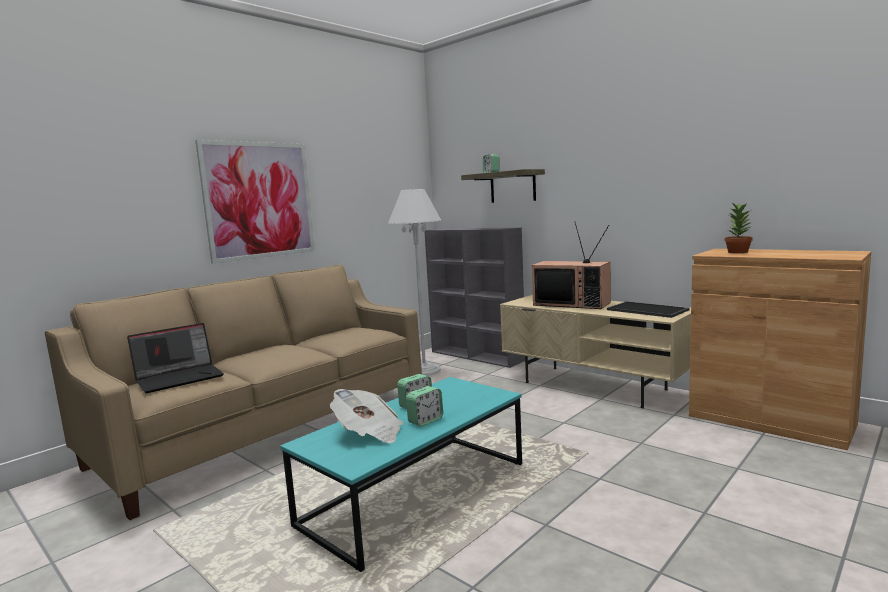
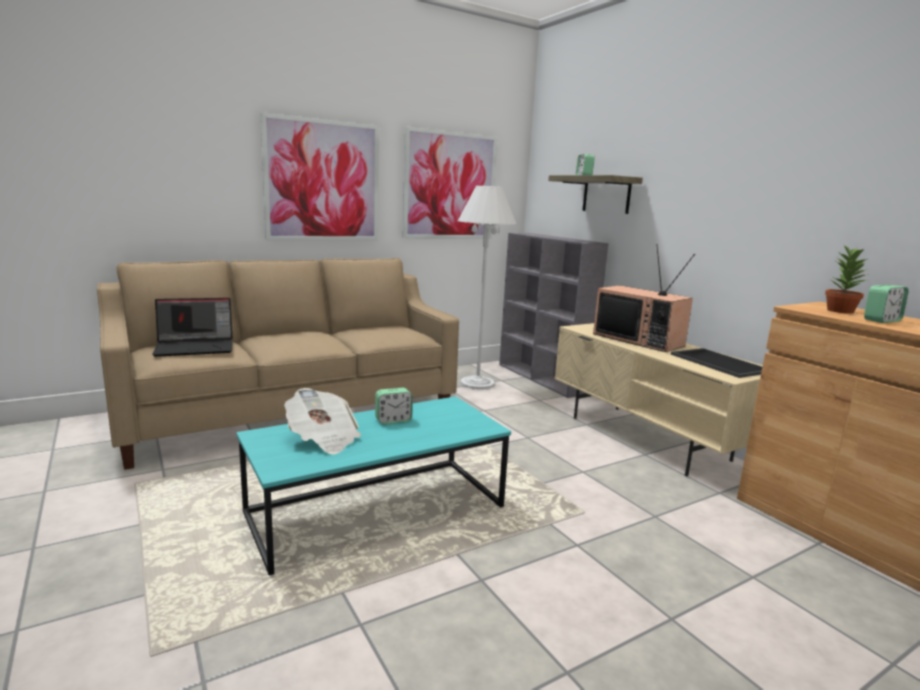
camera: 15 degrees right, 5 degrees up
alarm clock [406,386,443,426] -> alarm clock moved to [864,285,909,323]
none -> picture [403,126,497,239]

